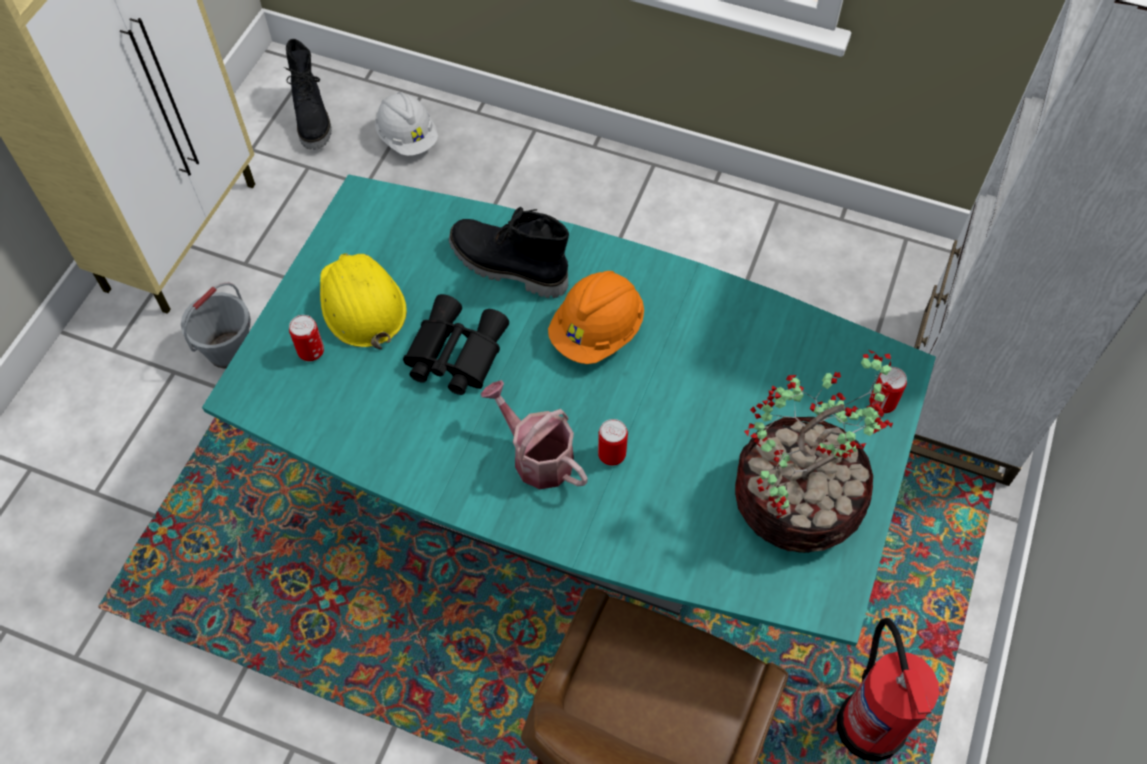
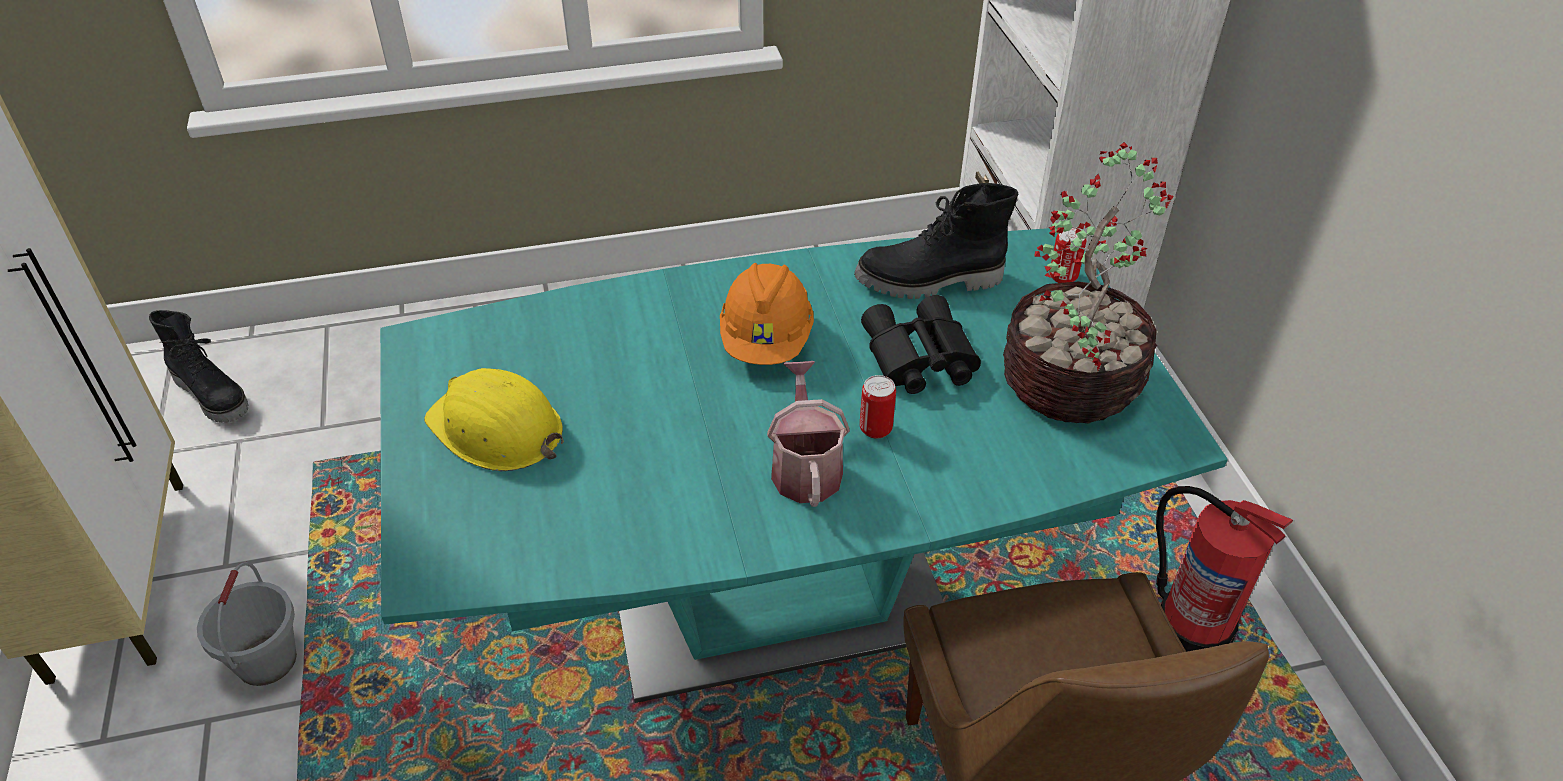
camera: 35 degrees left, 15 degrees down
can [289,315,324,361] -> none
white hard hat [375,92,438,156] -> none
black binoculars [403,294,509,395] -> black binoculars moved to [861,295,981,394]
black boot [449,207,569,298] -> black boot moved to [854,183,1018,299]
watering can [481,380,588,489] -> watering can turned 75 degrees clockwise [767,361,850,507]

